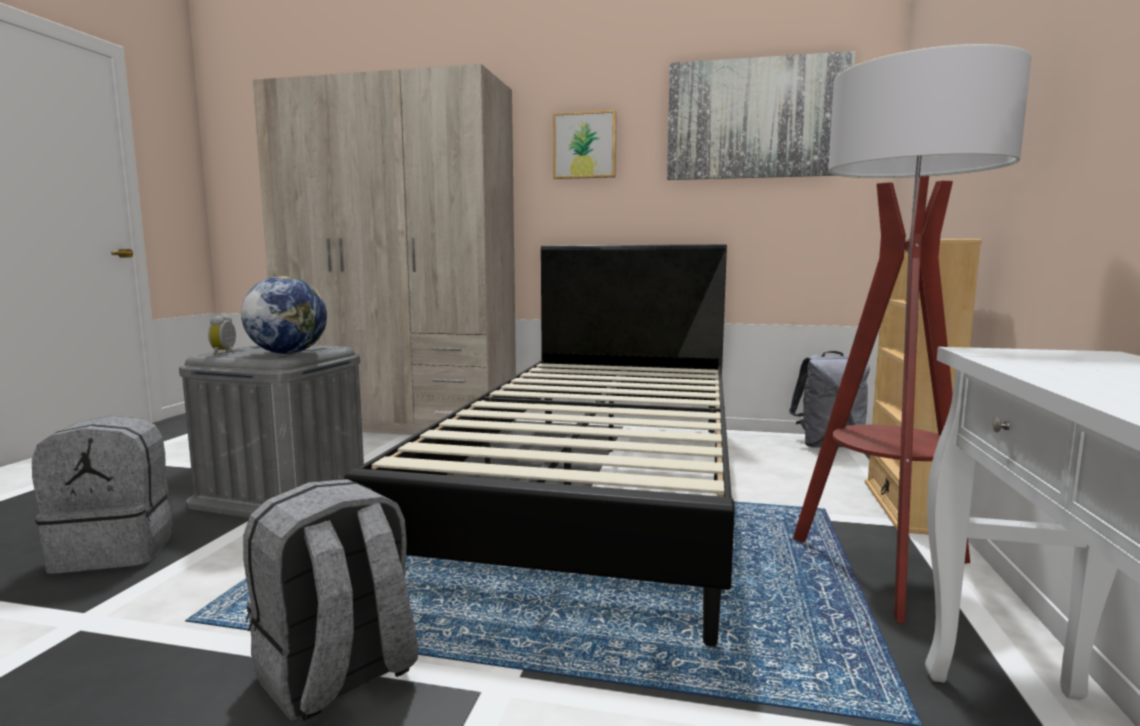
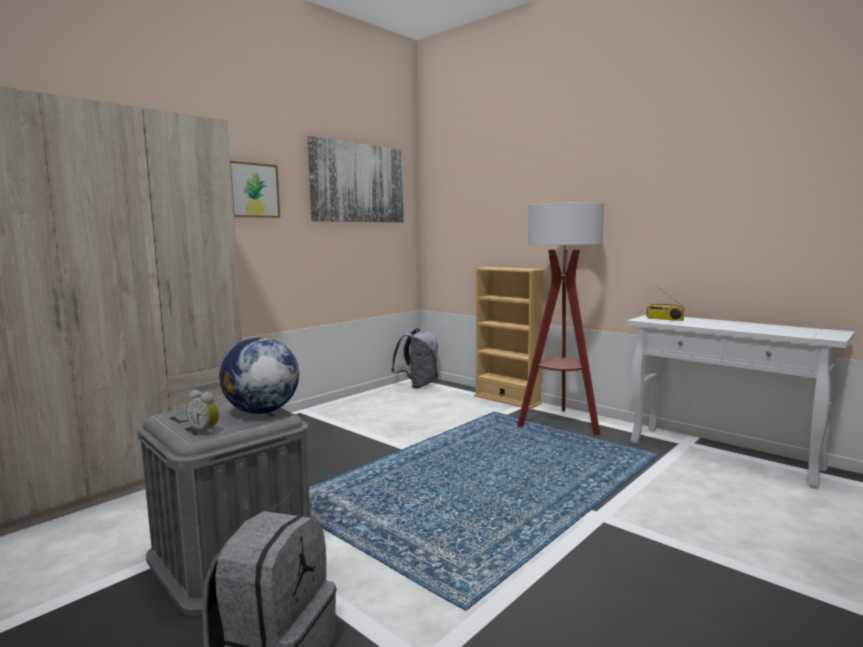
camera: 60 degrees left, 0 degrees up
grey backpack [243,479,419,721] -> none
black bed [344,244,735,647] -> none
none -> radio [646,285,684,321]

